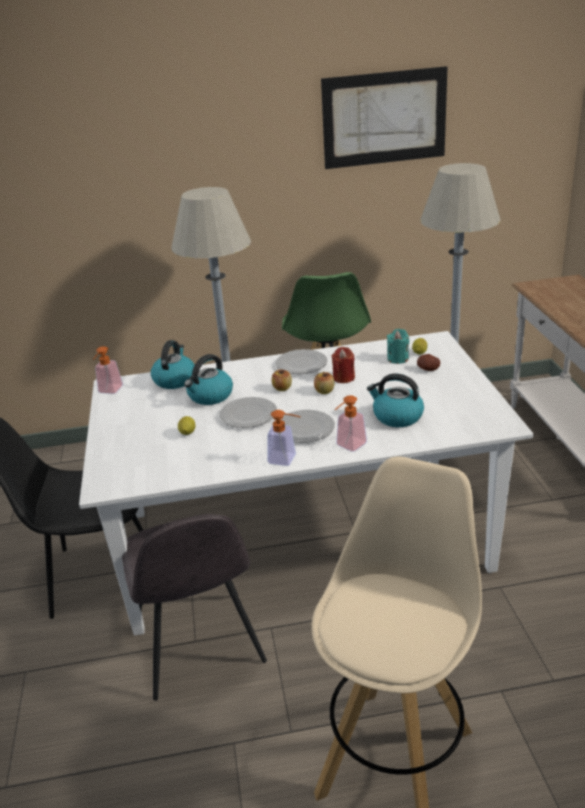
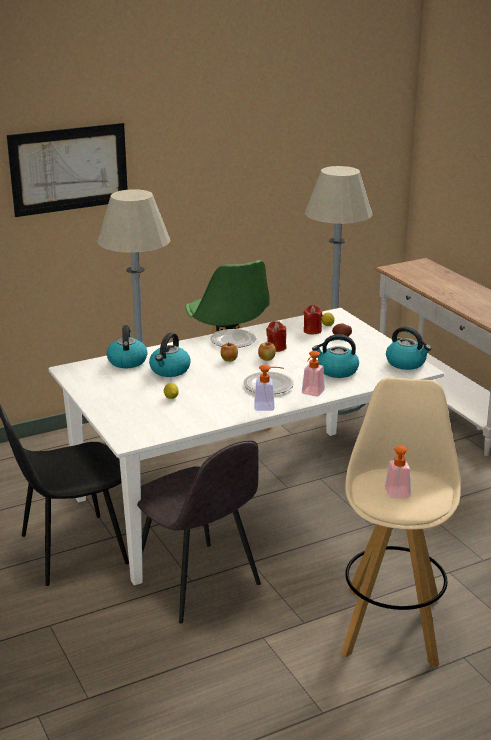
camera: 20 degrees left, 5 degrees down
soap dispenser [93,346,123,394] -> soap dispenser moved to [385,446,411,498]
plate [219,397,277,428] -> none
picture [321,66,448,169] -> picture moved to [7,123,128,217]
turquoise candle [387,329,409,364] -> red candle [304,305,322,334]
none -> kettle [386,326,431,370]

